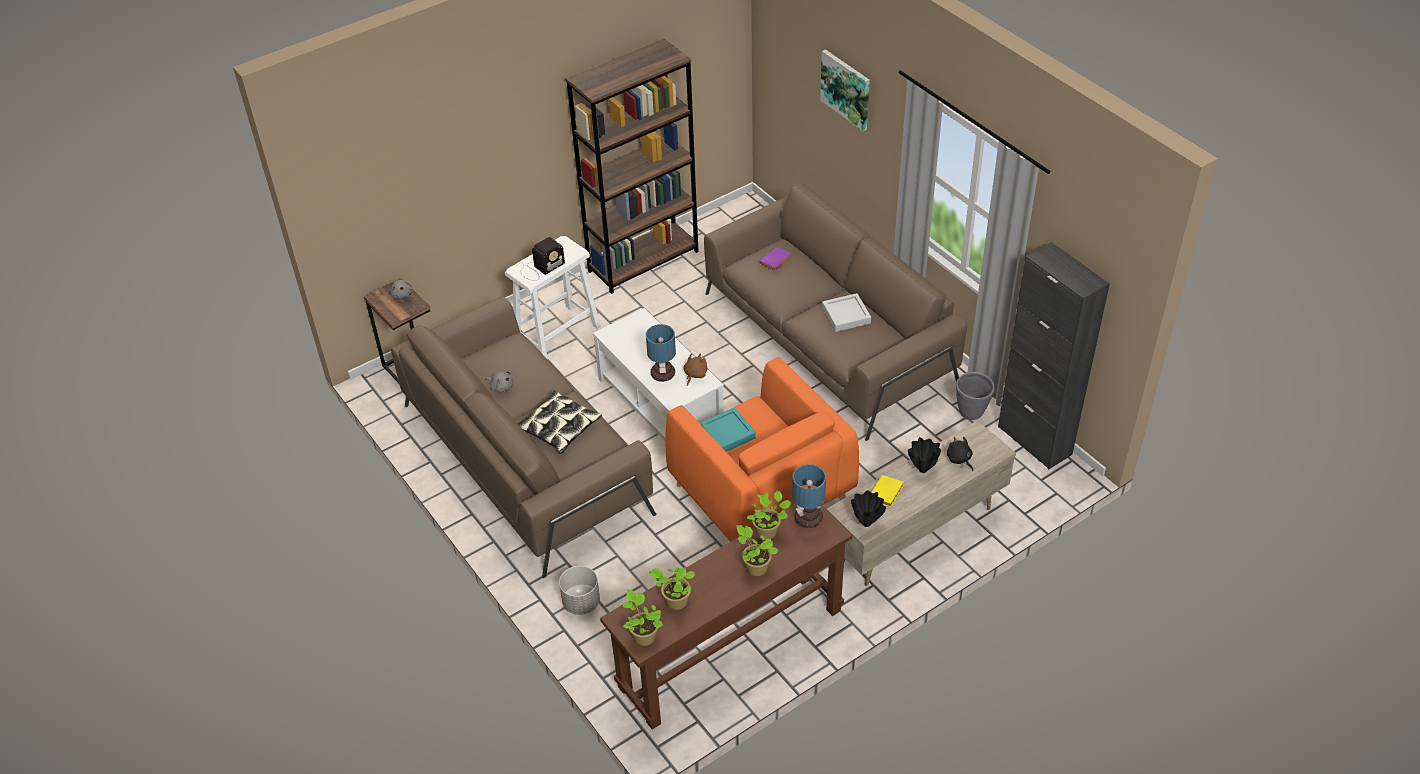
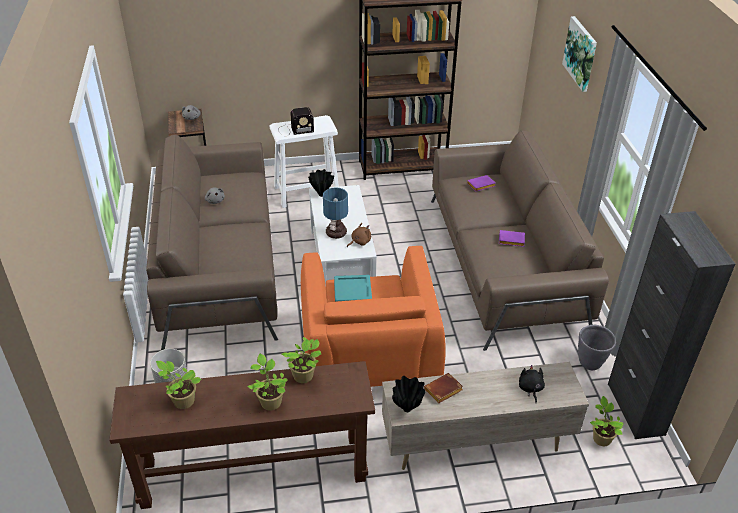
camera: 25 degrees right, 5 degrees down
pillow [518,390,602,454] -> none
potted plant [623,589,663,646] -> potted plant moved to [590,396,624,446]
table lamp [792,464,826,528] -> none
grey tray [822,293,871,332] -> purple book [499,230,525,247]
yellow book [871,475,904,507] -> brown book [424,373,463,404]
black vase [908,437,941,473] -> black vase moved to [308,169,334,197]

